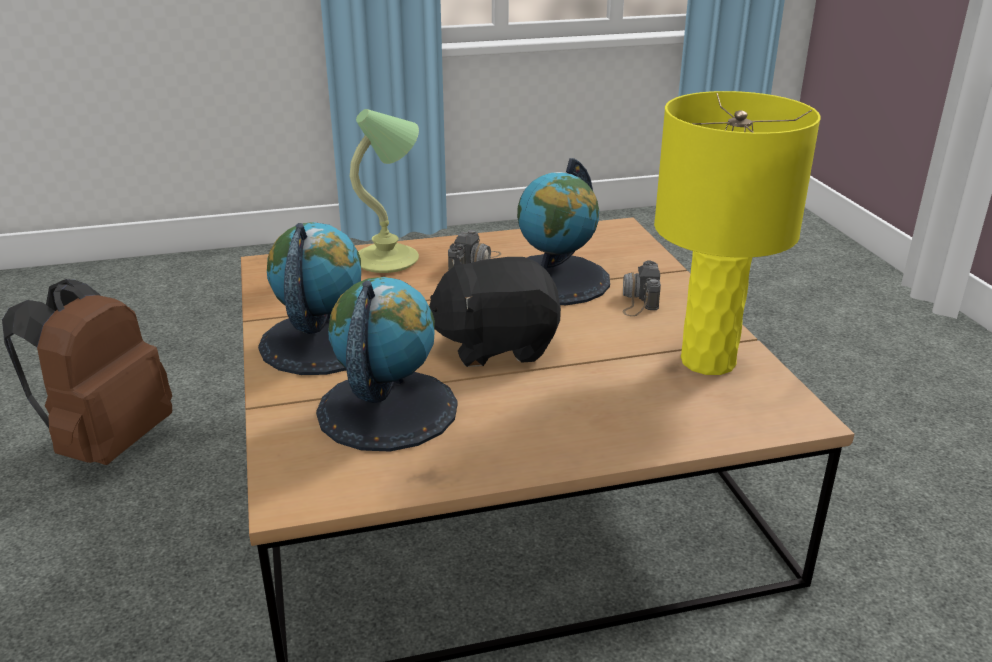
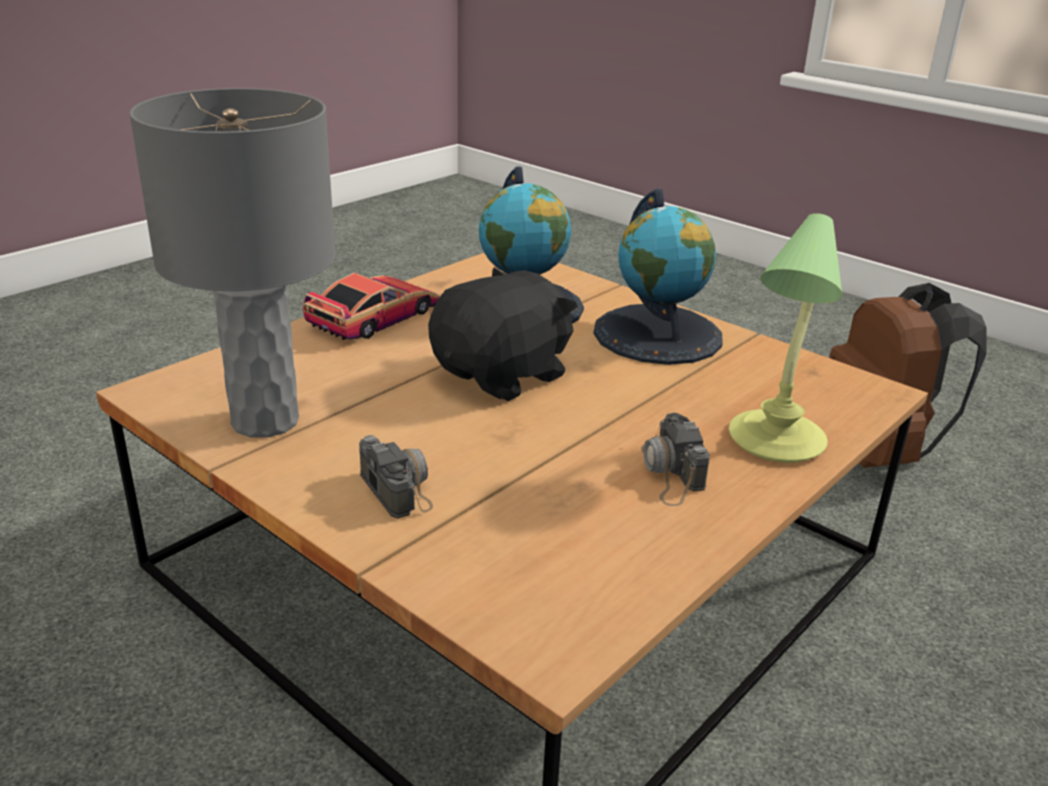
camera: 145 degrees right, 0 degrees up
globe [517,158,610,305] -> none
yellow table lamp [654,91,821,375] -> grey table lamp [129,88,336,438]
none -> toy car [303,273,440,340]

